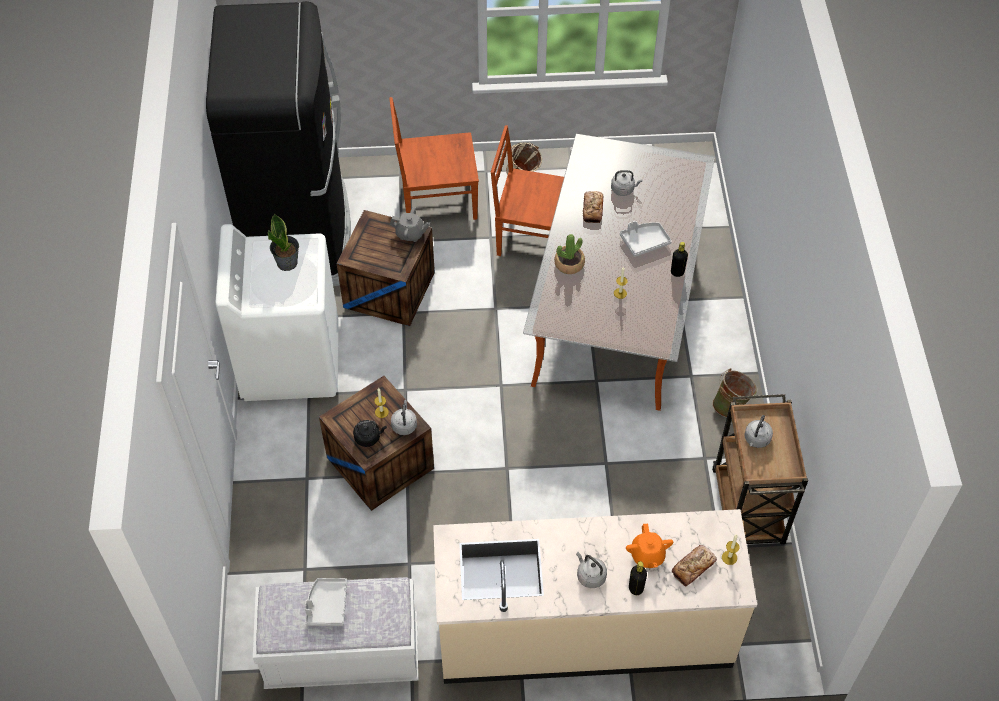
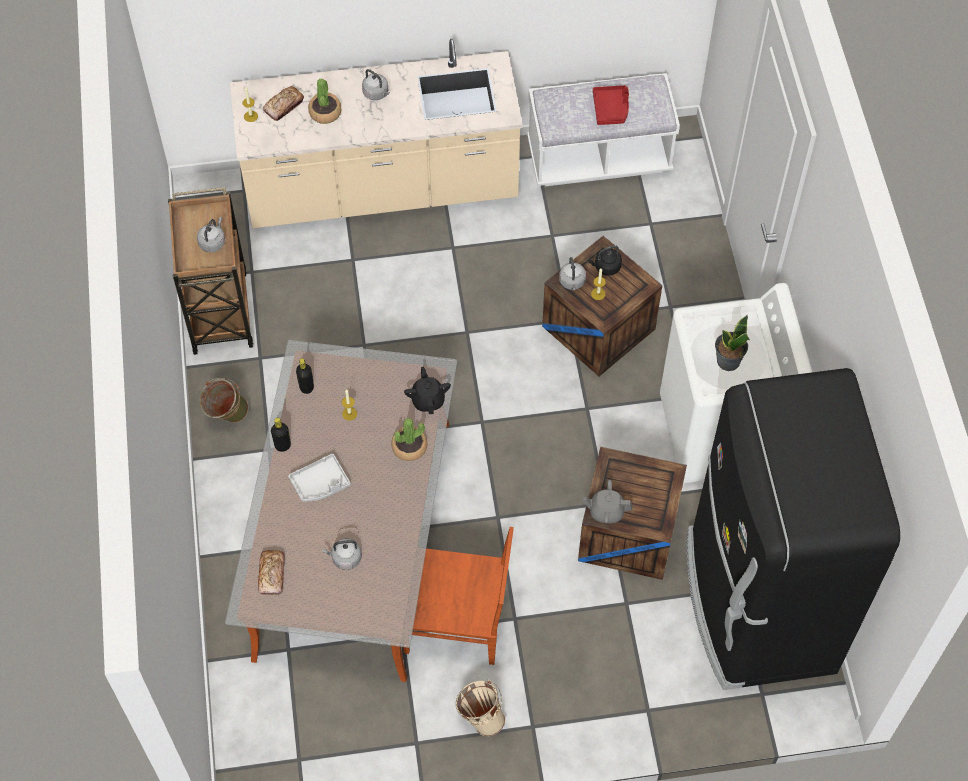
camera: 175 degrees right, 5 degrees up
grey tray [305,578,347,626] -> red tray [593,85,629,125]
brown chair [389,97,479,220] -> none
bread [583,191,603,223] -> bread moved to [258,550,285,595]
orange teapot [626,524,673,568] -> potted plant [308,78,341,124]
black bottle [629,561,647,595] -> black bottle moved to [296,358,314,394]
none -> black teapot [404,367,451,414]

